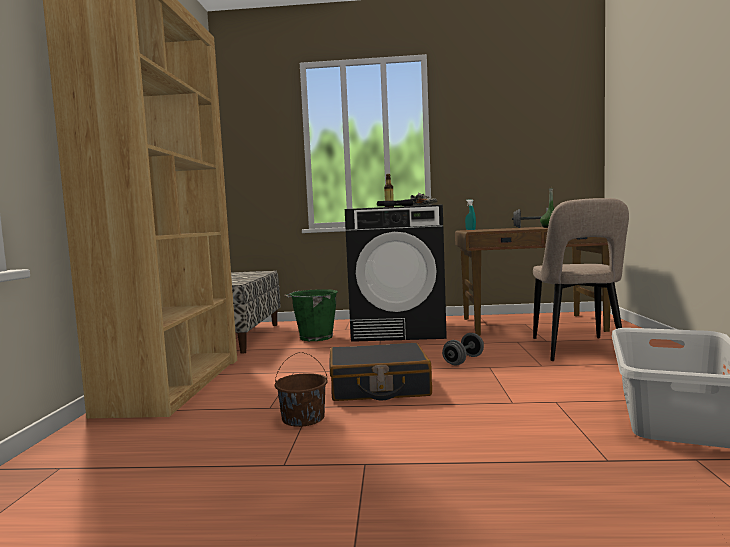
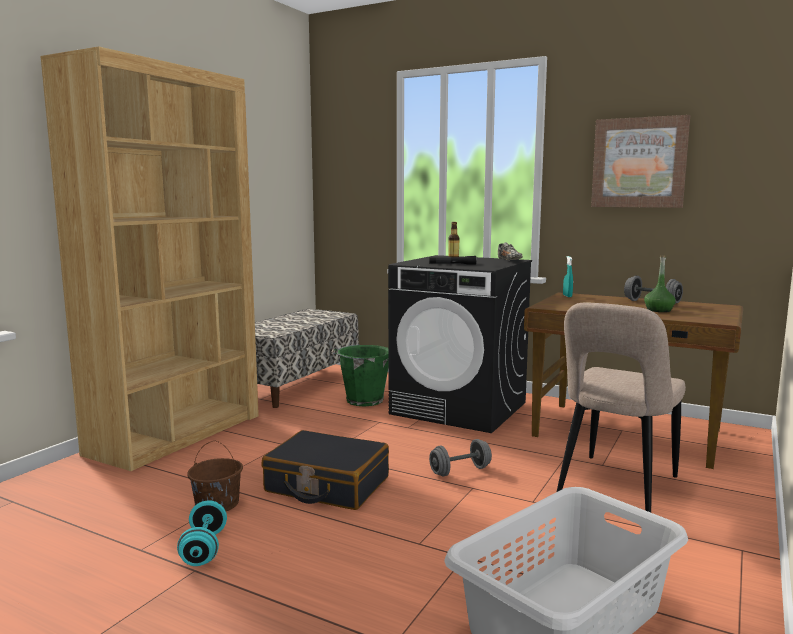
camera: 25 degrees right, 5 degrees up
none -> turquoise dumbbell [177,501,227,566]
none -> picture [591,115,690,208]

